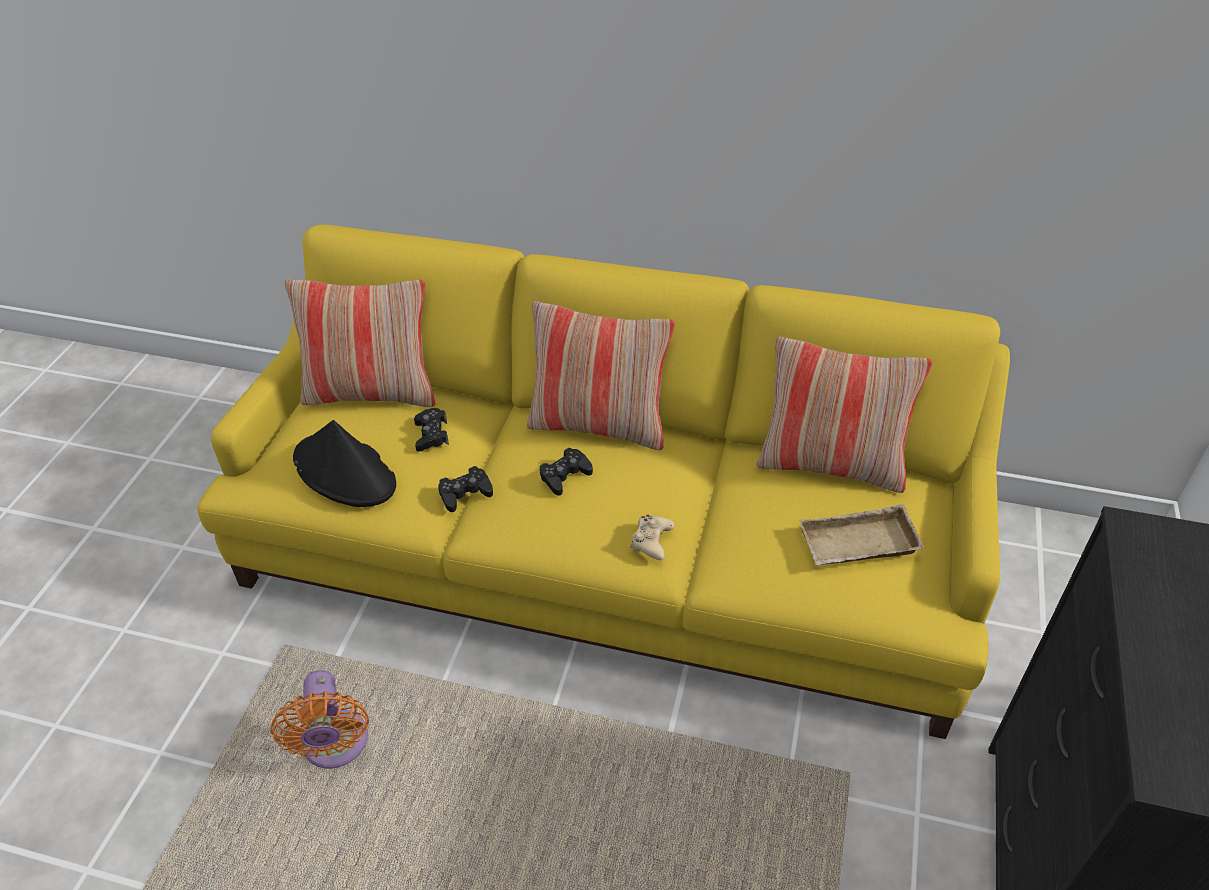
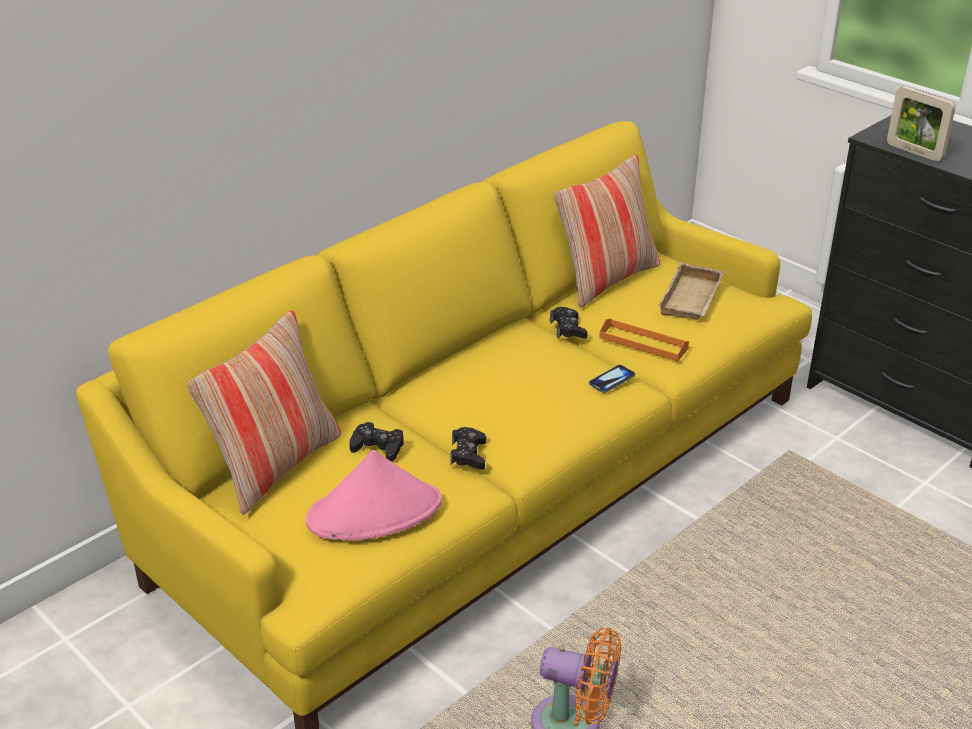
camera: 60 degrees left, 10 degrees down
black hat [293,420,396,507] -> pink hat [306,450,442,540]
pillow [527,301,675,450] -> none
black game controller [540,448,593,496] -> black game controller moved to [550,307,588,339]
beige game controller [630,515,675,560] -> phone [589,365,635,393]
none -> orange tray [599,318,689,362]
none -> picture frame [887,86,956,161]

